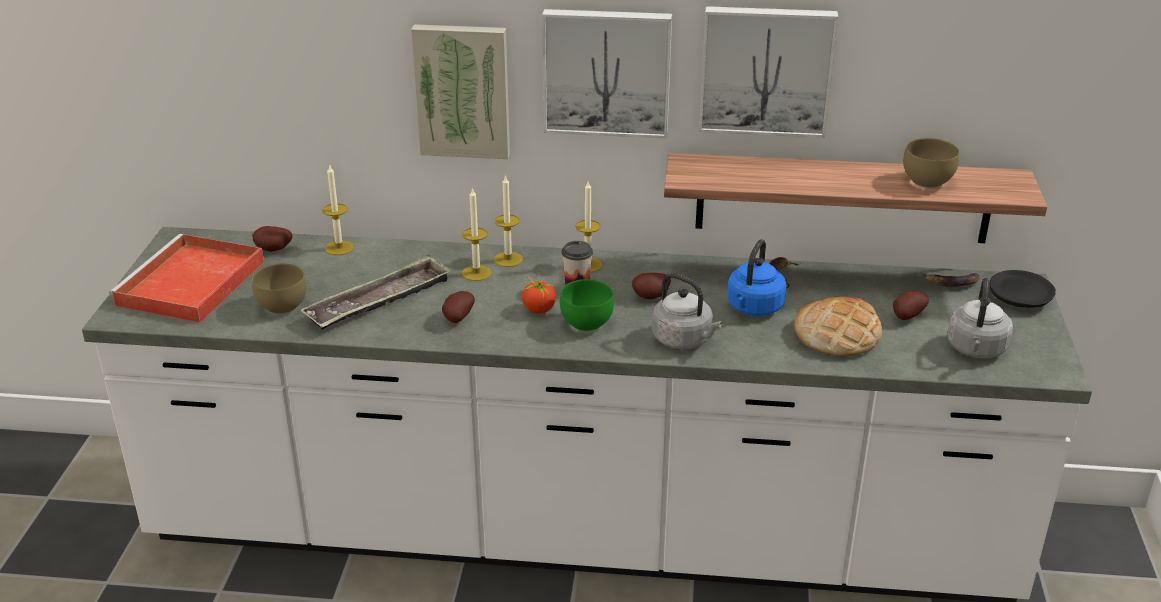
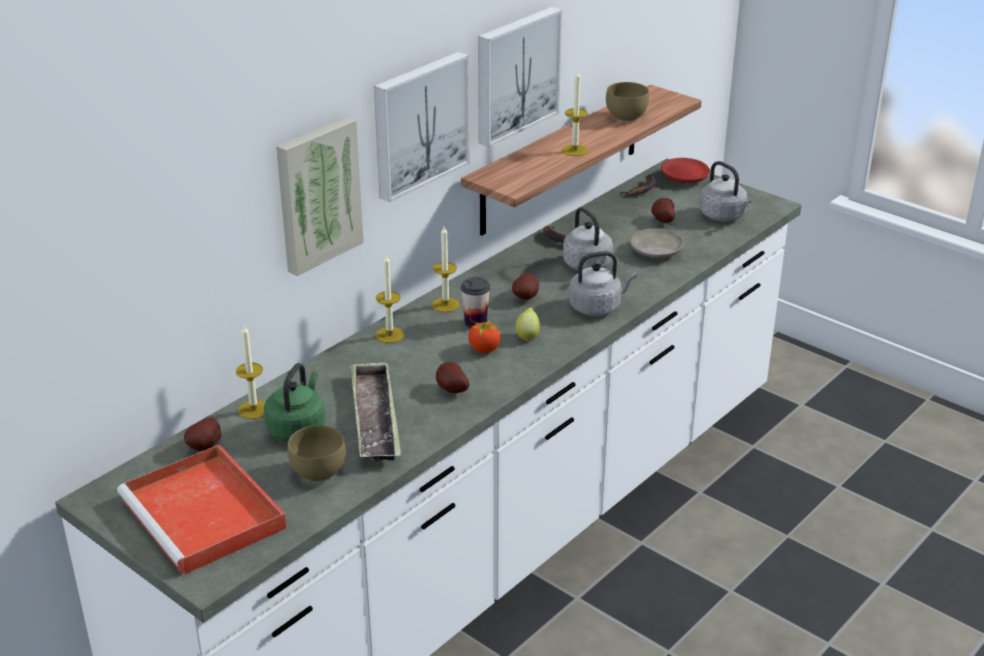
camera: 55 degrees left, 0 degrees up
candle [462,187,491,281] -> candle moved to [562,70,588,156]
green bowl [560,279,614,331] -> lemon [516,308,540,342]
blue kettle [727,239,786,316] -> grey kettle [563,207,613,270]
bread [794,297,882,356] -> beige plate [630,228,684,258]
black plate [989,270,1056,308] -> red plate [661,158,710,183]
none -> green kettle [264,363,325,441]

